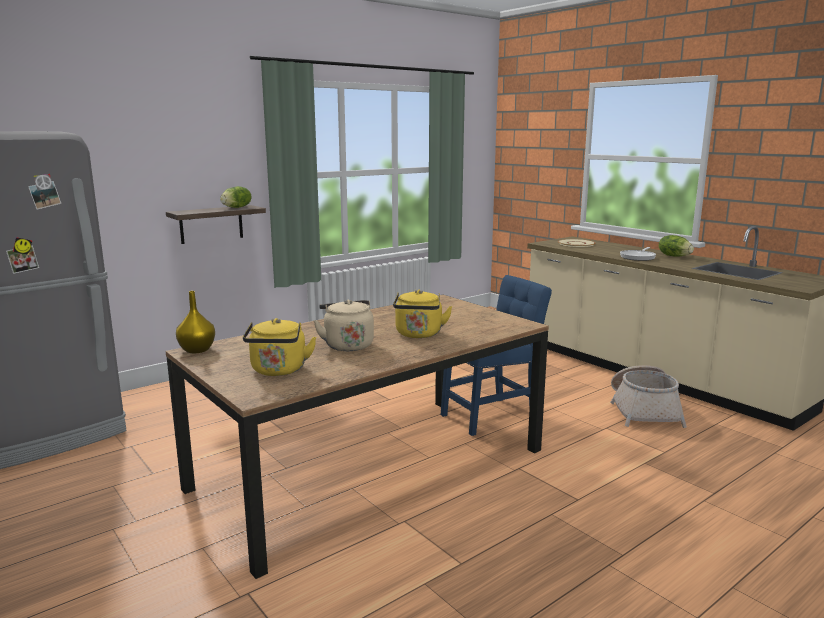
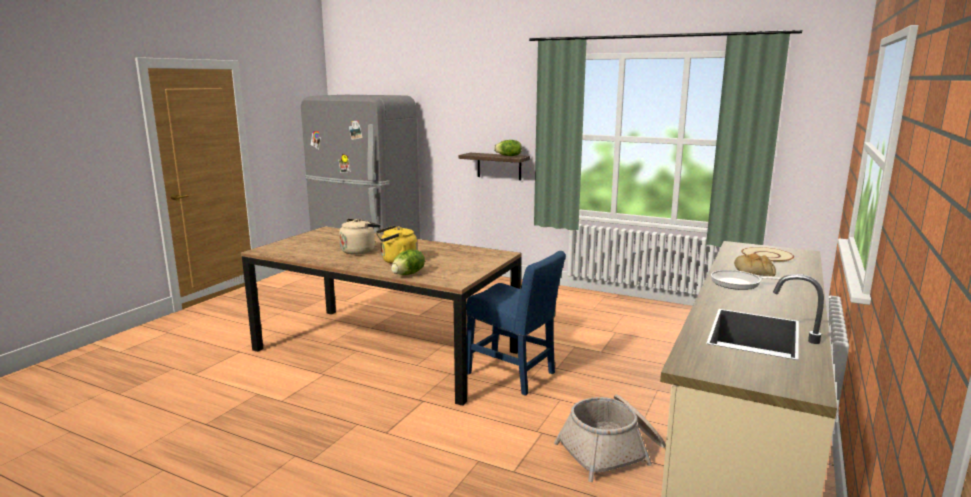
camera: 65 degrees right, 0 degrees up
yellow vase [176,291,215,353] -> none
yellow kettle [243,318,317,376] -> none
lettuce [659,235,694,257] -> lettuce moved to [391,249,425,275]
none -> bread [734,253,776,276]

